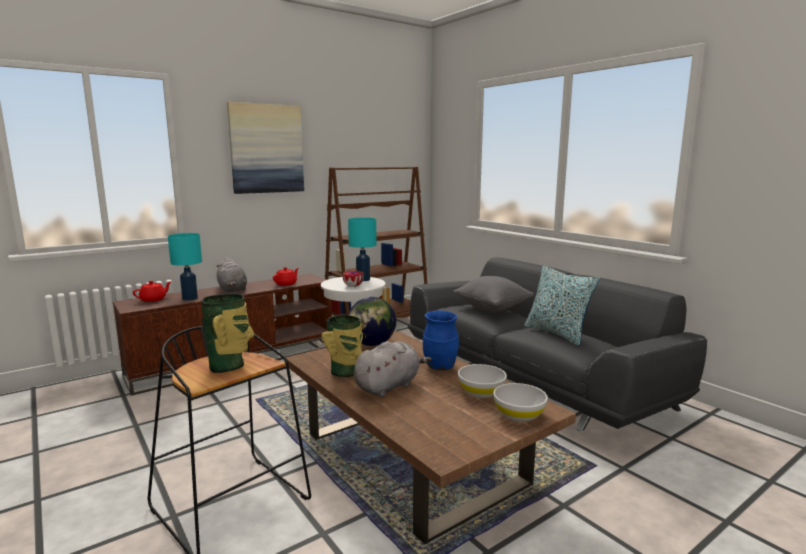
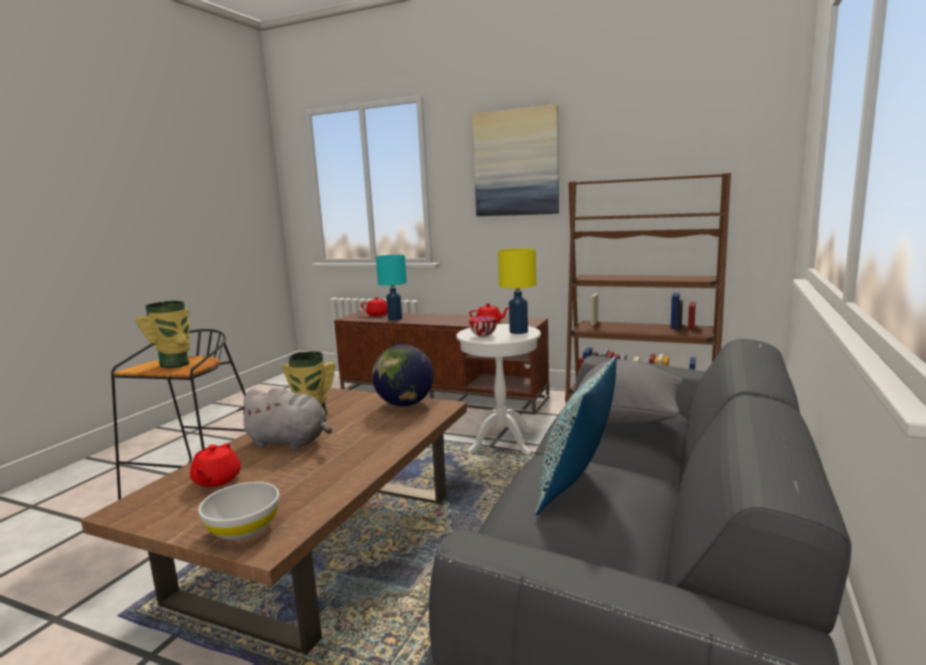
camera: 60 degrees right, 0 degrees up
grey plush toy [216,257,247,293] -> none
turquoise table lamp [348,218,377,281] -> yellow table lamp [498,248,536,334]
blue vase [423,311,459,370] -> none
white bowl [458,364,507,398] -> none
none -> red teapot [190,443,241,487]

